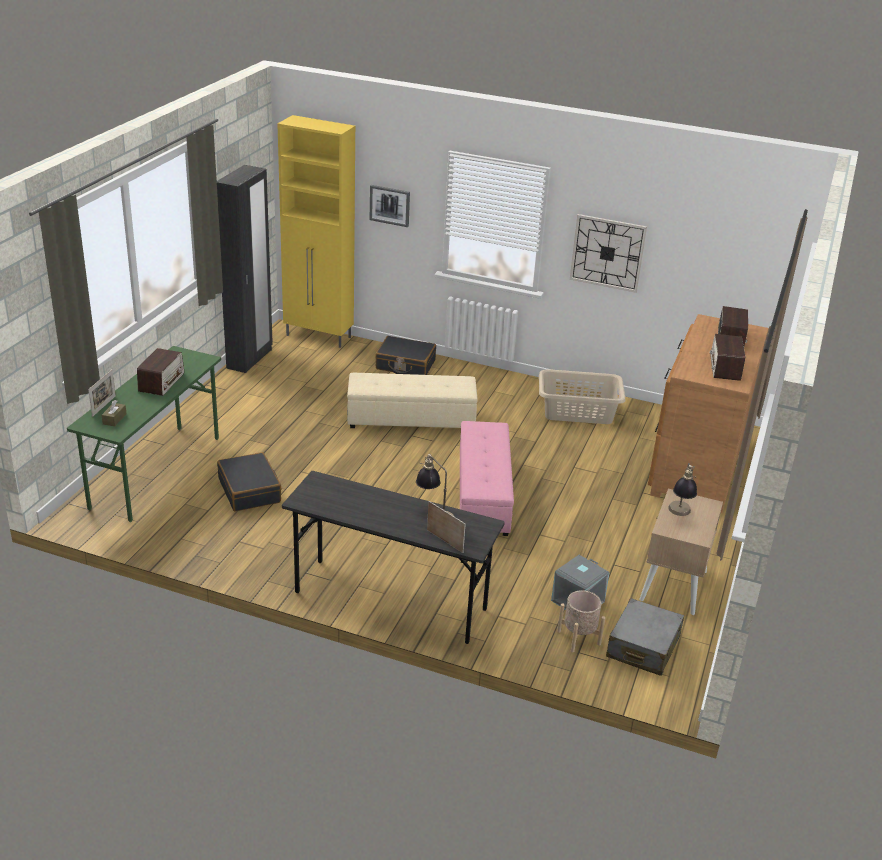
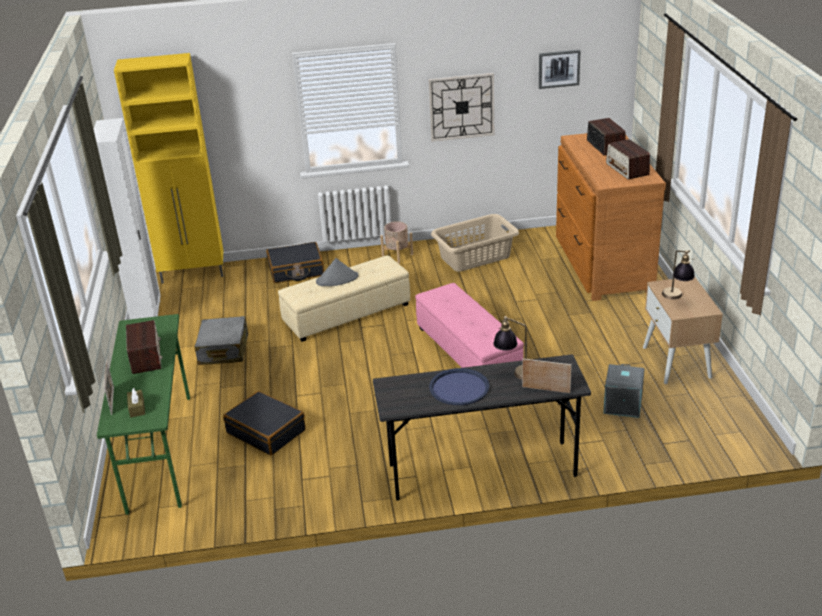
camera: 25 degrees left, 0 degrees up
black wardrobe [217,165,273,373] -> white wardrobe [94,118,161,319]
picture [370,185,410,227] -> picture moved to [539,50,581,89]
beige planter [557,590,605,652] -> beige planter moved to [380,221,413,264]
grey suitcase [606,598,684,676] -> grey suitcase moved to [195,316,248,365]
none -> grey hat [316,258,358,286]
none -> blue tray [429,368,489,405]

